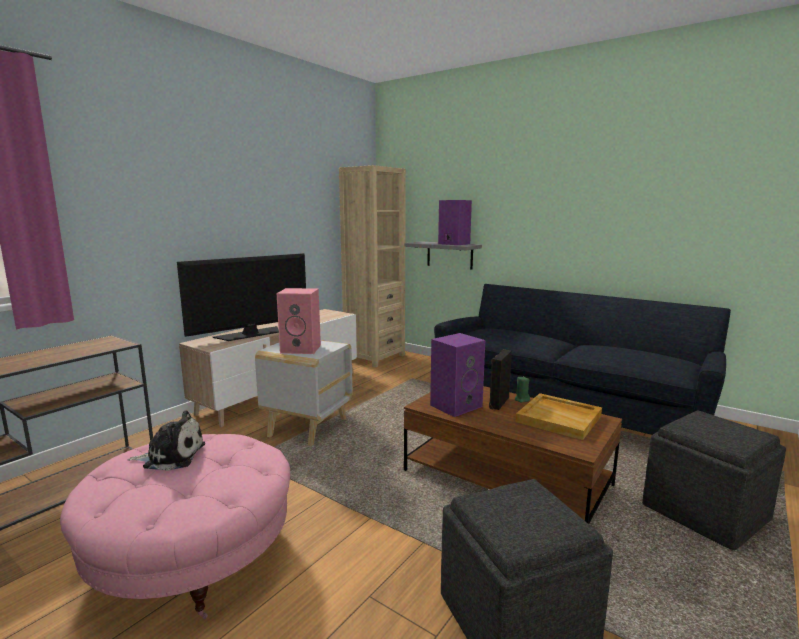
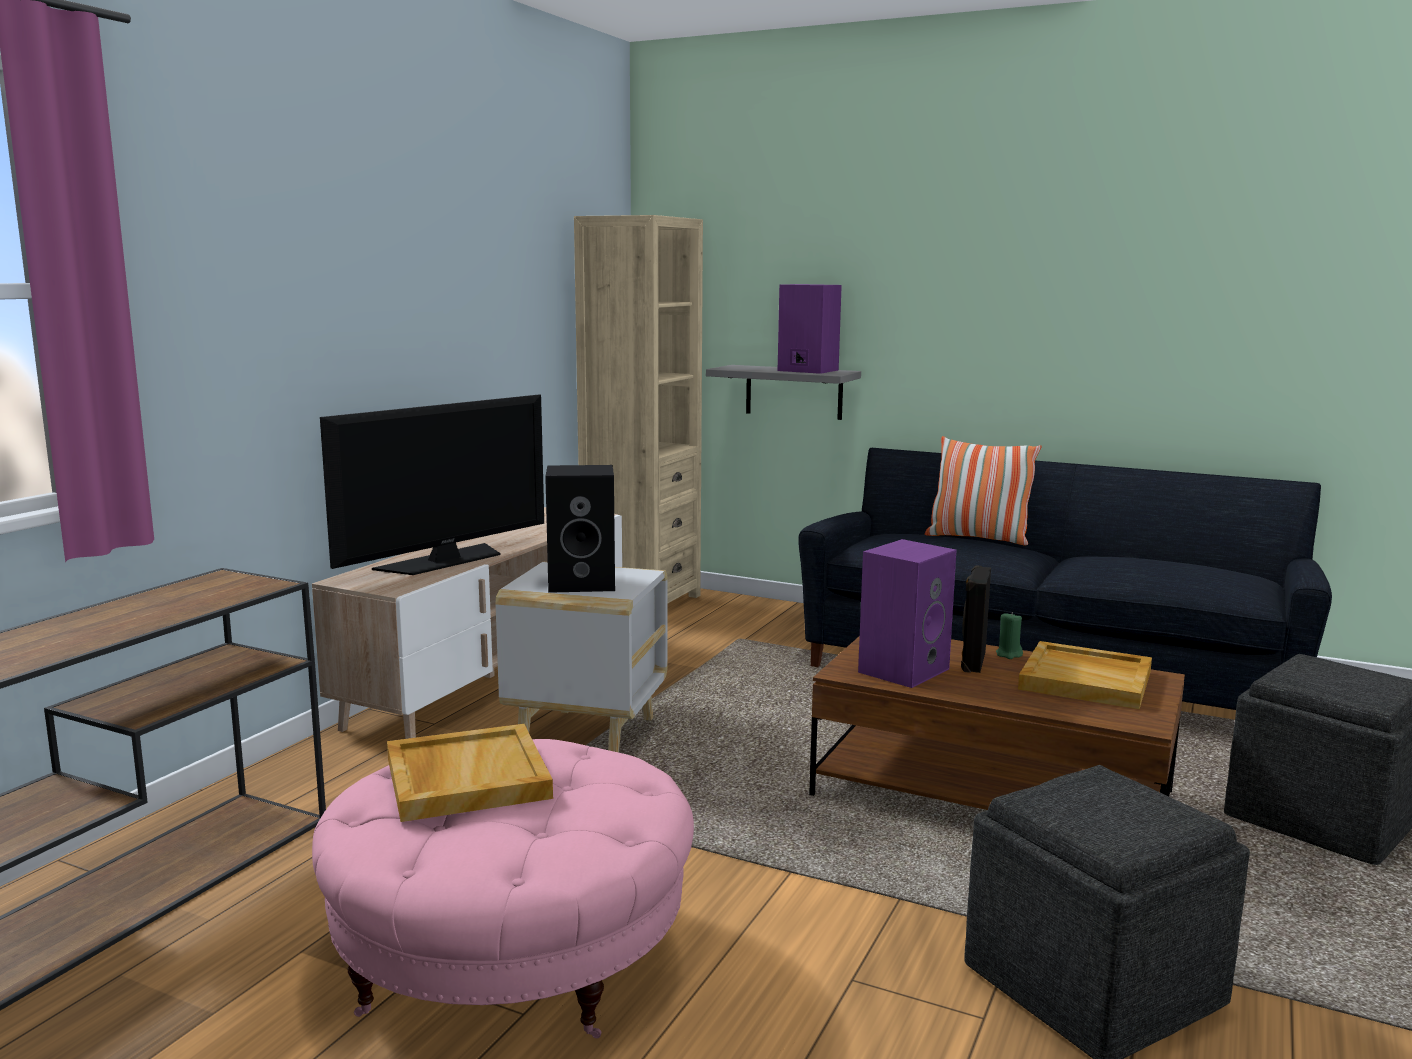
camera: 10 degrees left, 0 degrees up
plush toy [127,410,205,471] -> beige tray [387,724,553,822]
pink speaker [277,288,321,354] -> black speaker [545,465,615,593]
none -> pillow [925,436,1041,546]

